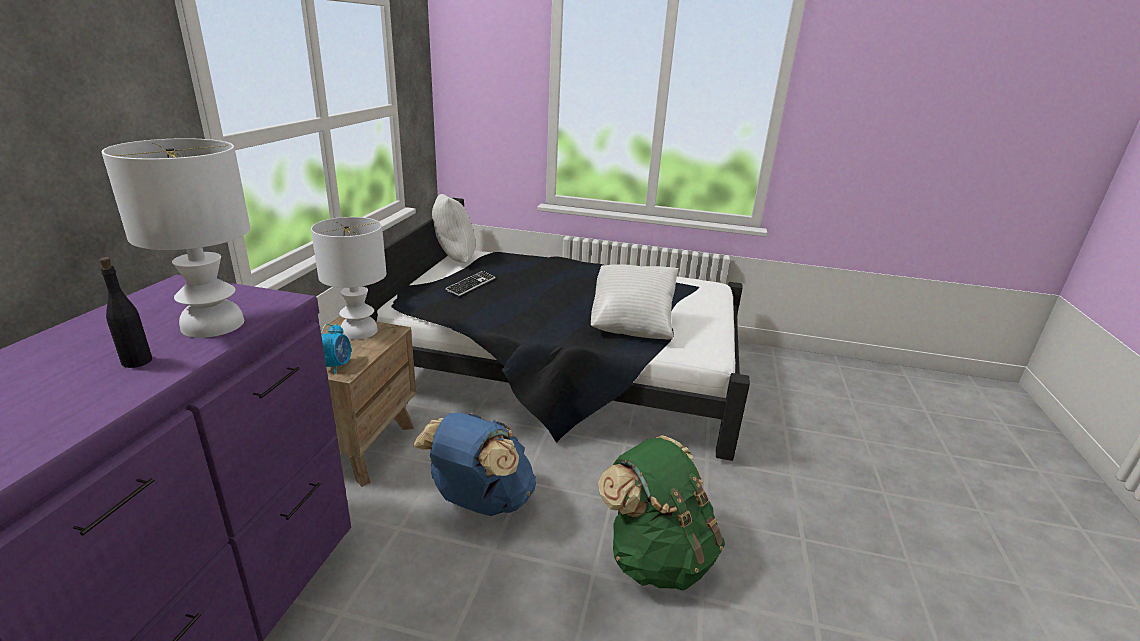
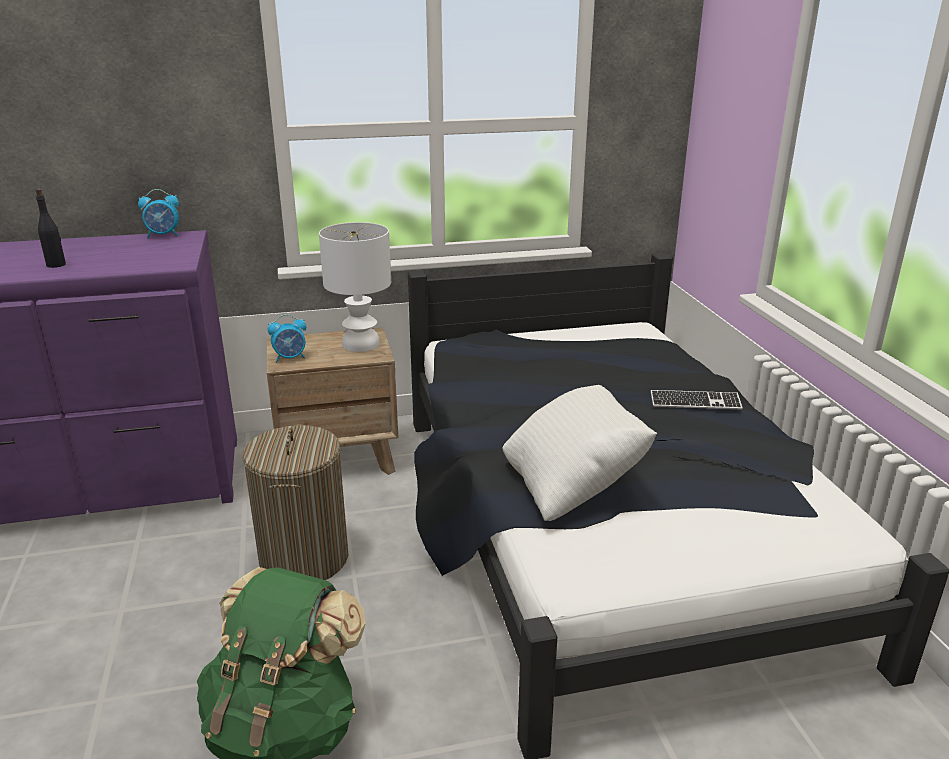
camera: 65 degrees right, 0 degrees up
white table lamp [102,138,250,338] -> none
blue backpack [413,413,536,516] -> laundry basket [243,424,348,580]
white pillow [432,194,476,263] -> none
keyboard [445,271,495,296] -> keyboard moved to [650,390,742,410]
none -> alarm clock [138,189,179,238]

